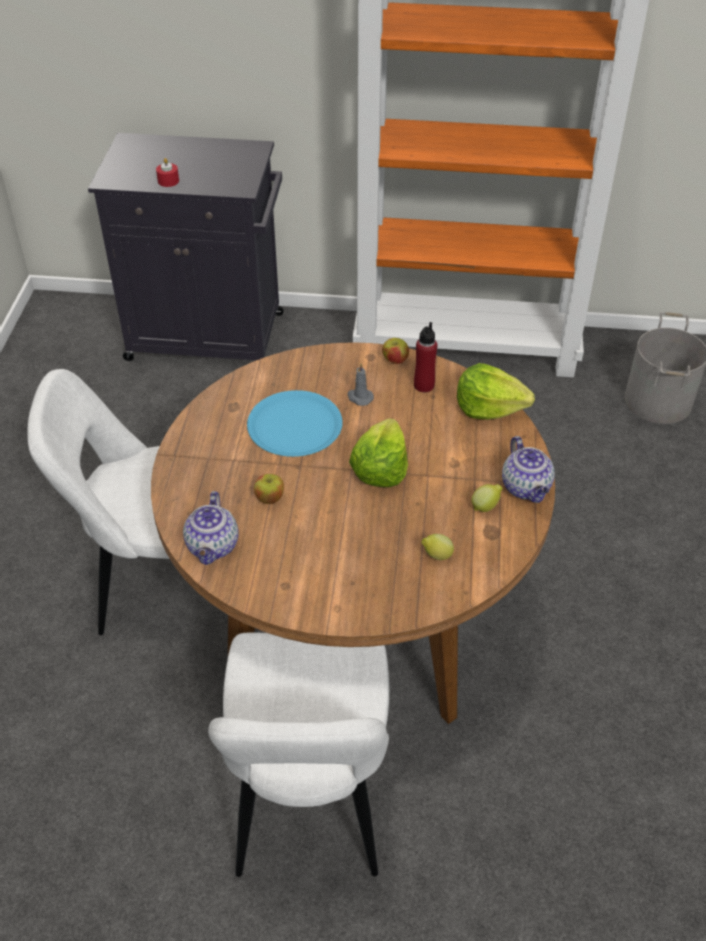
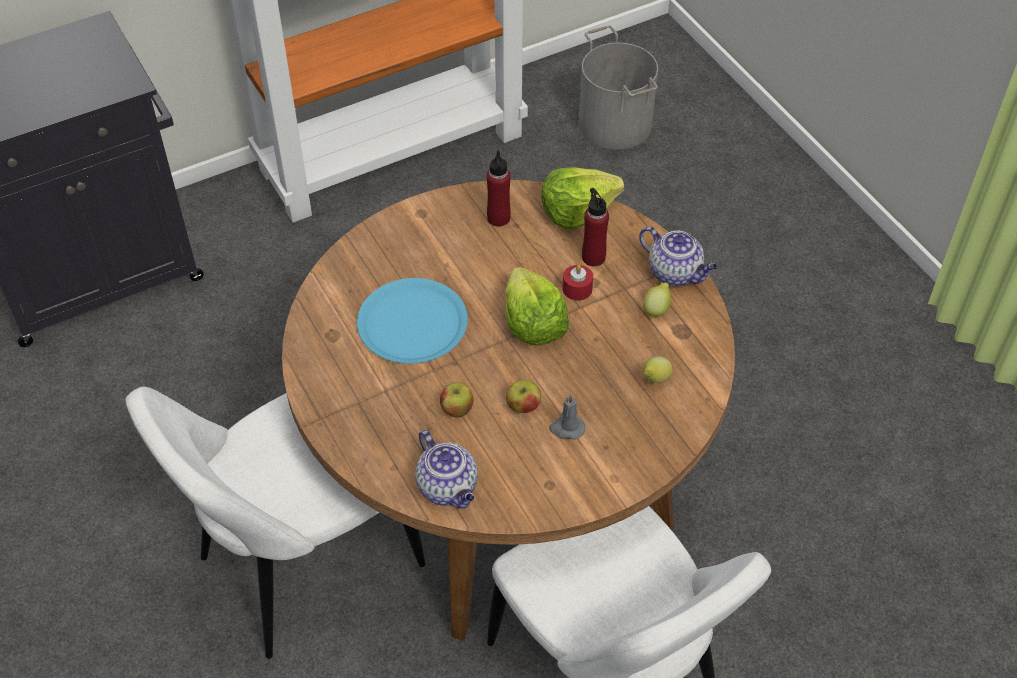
camera: 35 degrees left, 5 degrees up
red candle [156,158,179,187] -> red candle moved to [563,265,593,300]
grey candle [348,364,374,406] -> grey candle moved to [549,394,585,440]
apple [382,338,409,364] -> apple moved to [506,380,541,413]
none -> red bottle [582,188,609,266]

